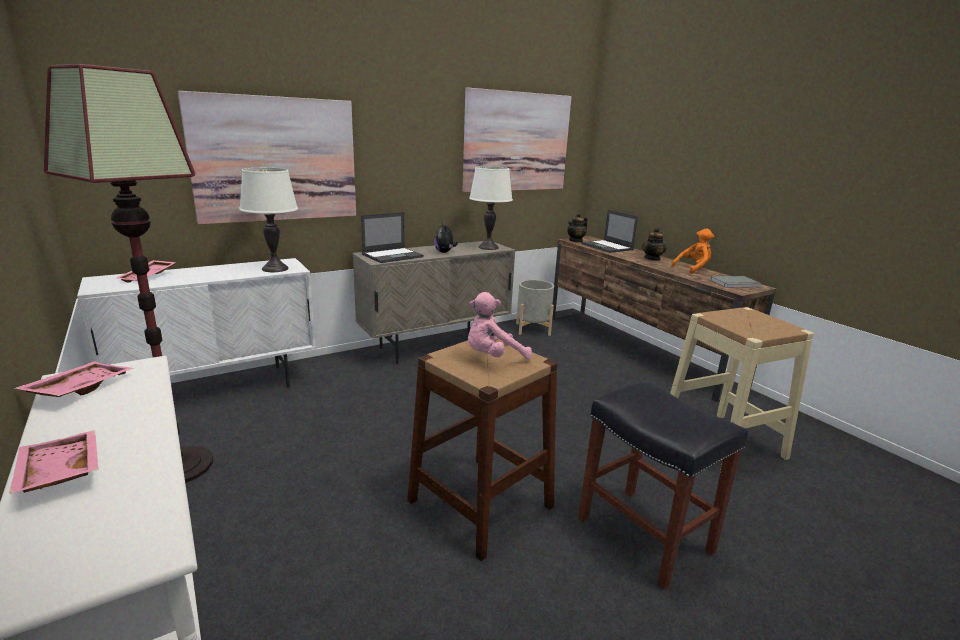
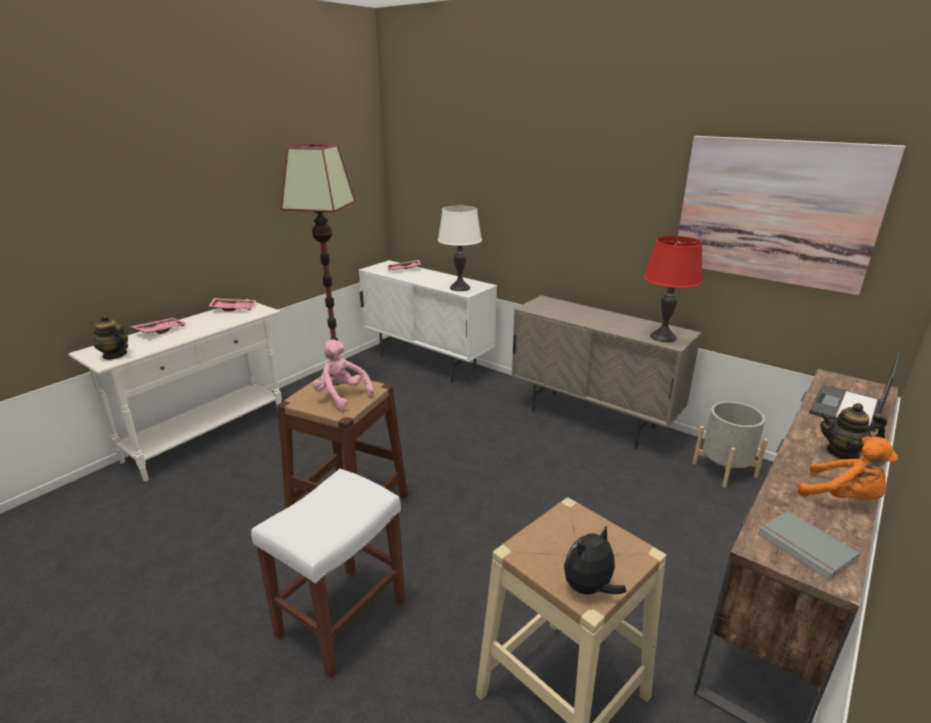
camera: 70 degrees right, 5 degrees up
picture [178,91,356,224] -> none
laptop [361,212,424,263] -> none
plush toy [434,223,458,253] -> plush toy moved to [564,526,626,596]
white table lamp [469,166,513,250] -> red table lamp [644,236,702,342]
teapot [567,213,587,242] -> teapot moved to [91,314,128,360]
black stool [578,381,748,590] -> white stool [251,469,406,679]

